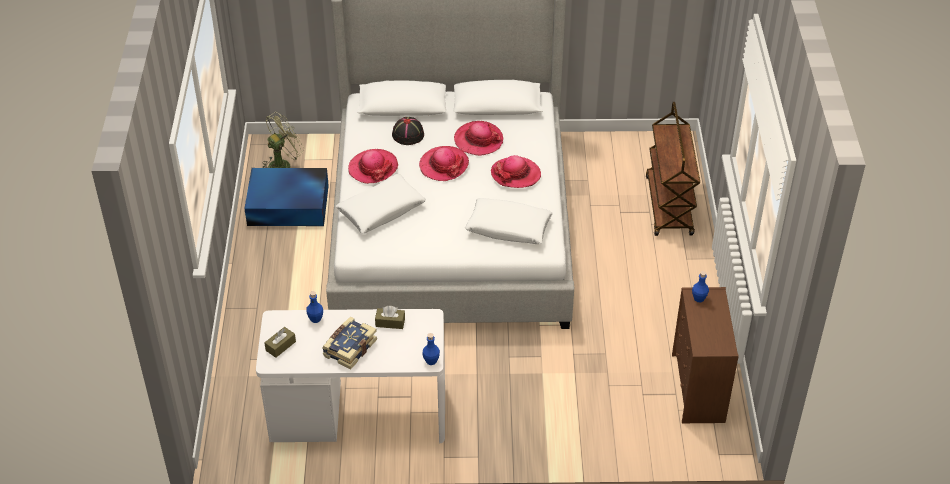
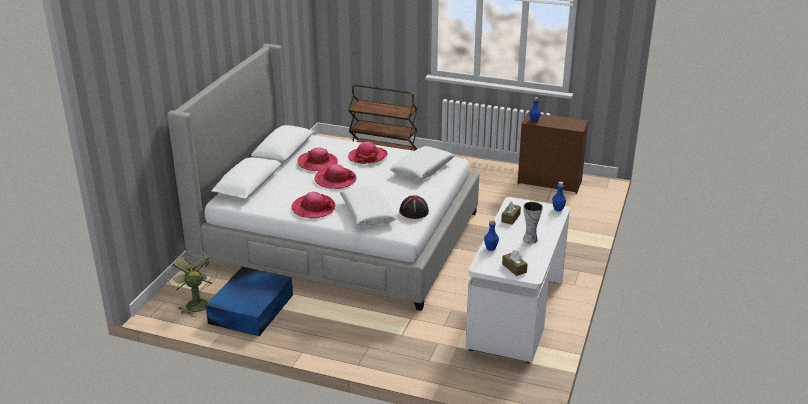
camera: 70 degrees left, 15 degrees down
book [322,317,377,369] -> vase [523,202,543,243]
black hat [392,117,424,145] -> black hat moved to [399,195,429,219]

